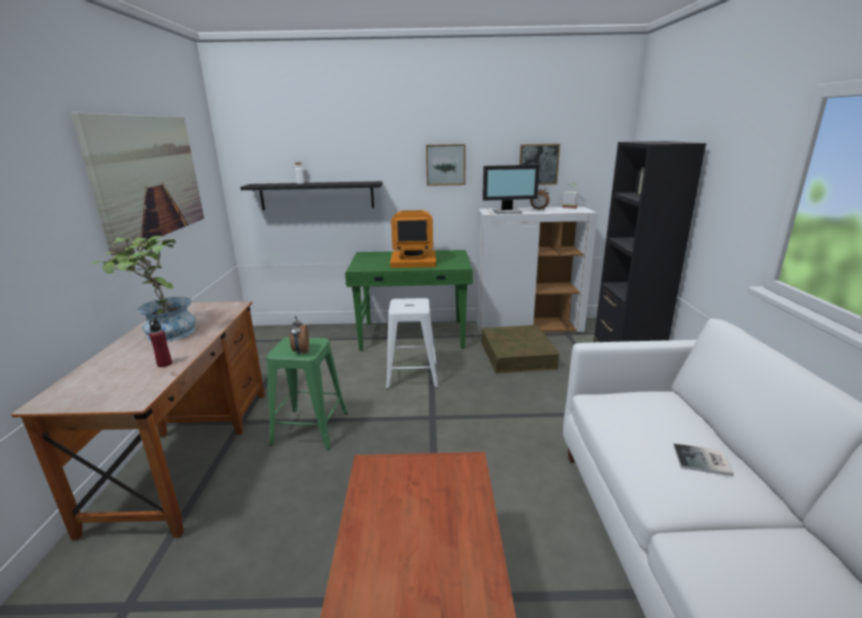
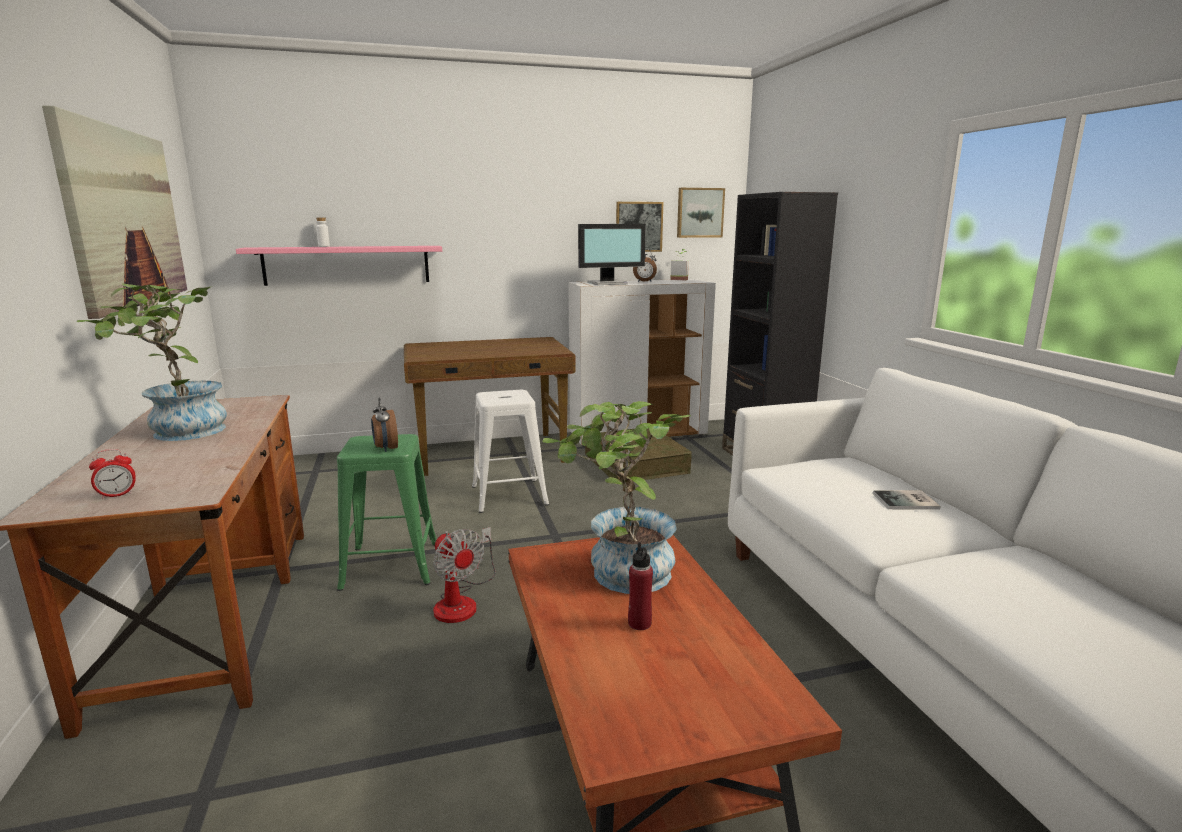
camera: 15 degrees left, 5 degrees down
red bottle [149,318,172,367] -> red bottle moved to [628,542,653,630]
black shelf [240,181,382,210] -> pink shelf [236,246,442,286]
green desk [345,250,473,351] -> brown desk [404,337,576,476]
monitor [390,210,436,268] -> none
picture [426,144,466,186] -> picture moved to [677,188,725,238]
none -> alarm clock [89,449,136,499]
none -> fan [433,527,496,623]
none -> potted plant [542,401,691,594]

